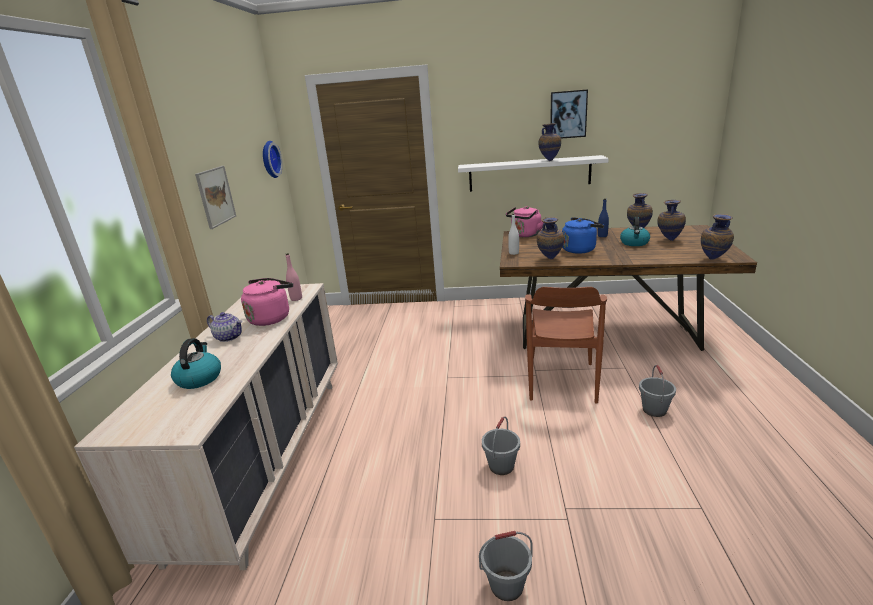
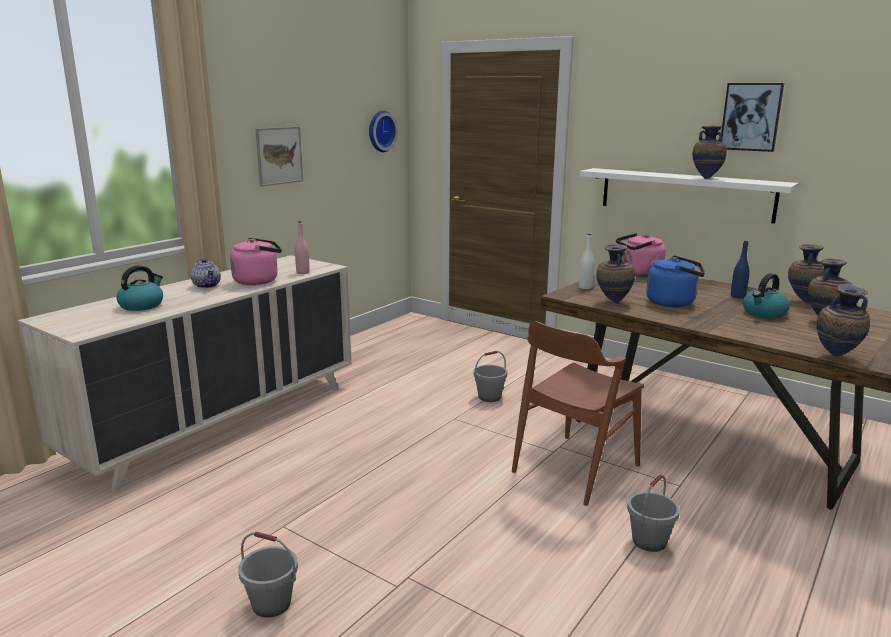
camera: 30 degrees right, 5 degrees down
grey bucket [482,416,520,475] -> grey bucket moved to [473,351,507,402]

